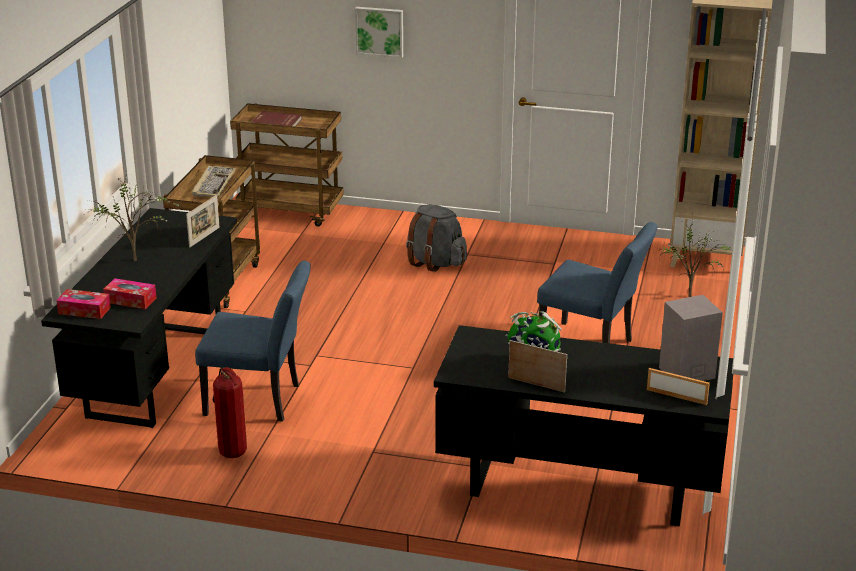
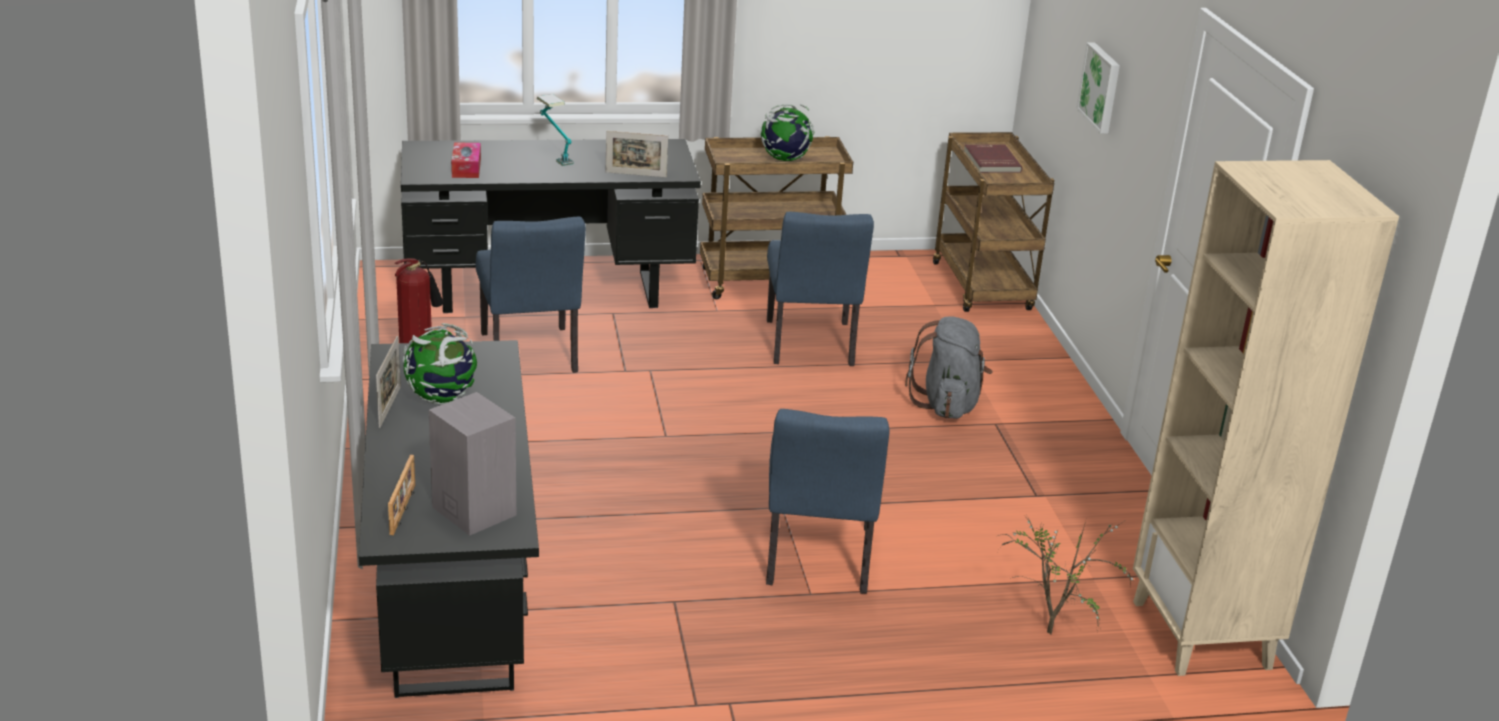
camera: 65 degrees right, 0 degrees up
tissue box [56,289,111,319] -> none
potted plant [86,174,179,261] -> table lamp [537,94,574,166]
keyboard [192,166,236,197] -> globe [761,104,814,161]
none -> blue chair [767,212,874,366]

